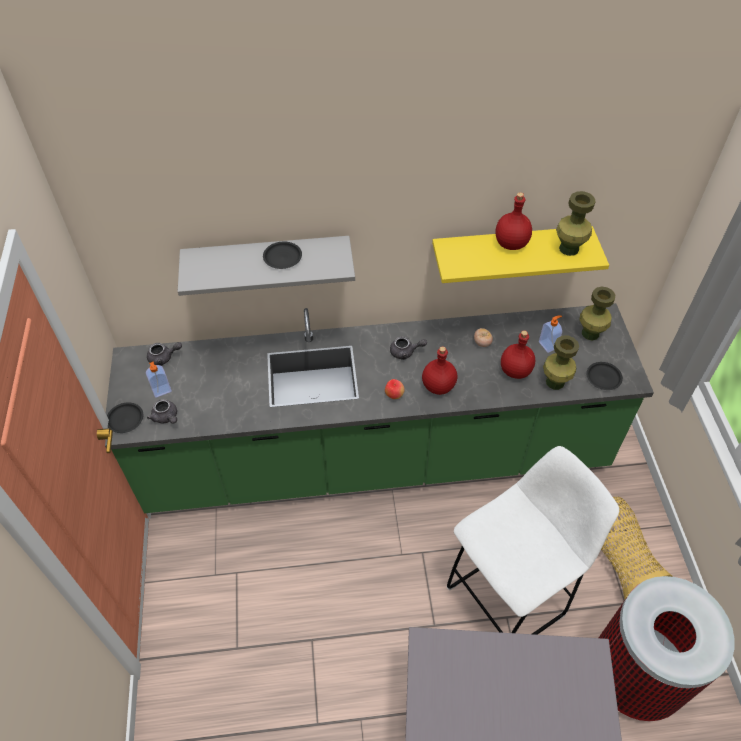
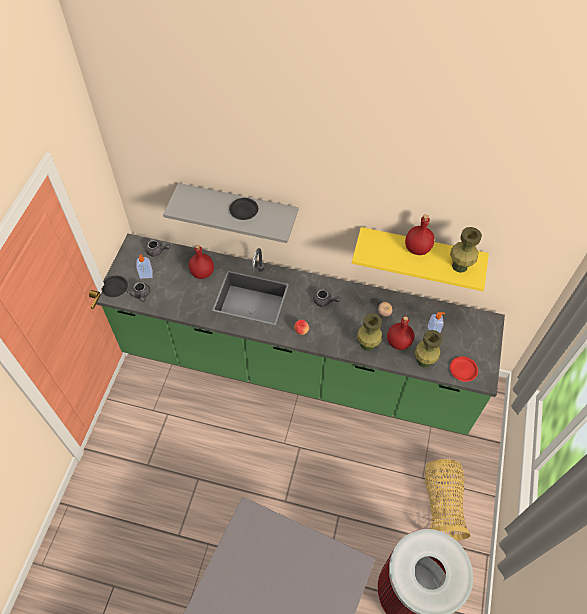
camera: 20 degrees right, 5 degrees up
red bottle [422,346,457,395] -> red bottle moved to [189,245,214,279]
white stool [447,446,619,635] -> none
green vase [580,287,615,340] -> green vase moved to [357,313,382,351]
black plate [586,362,623,390] -> red plate [450,356,478,382]

